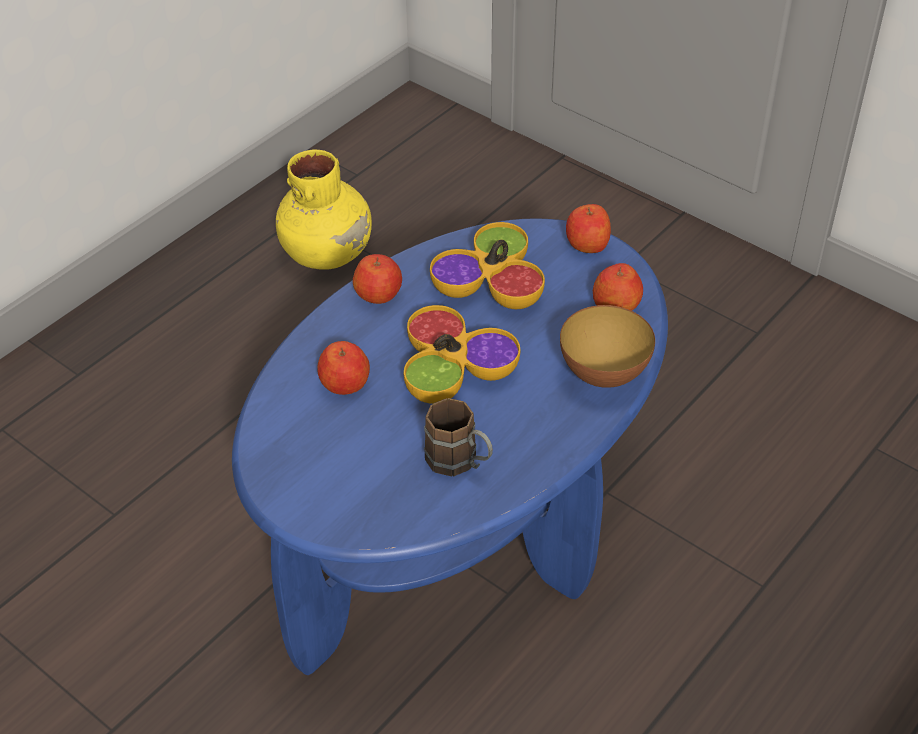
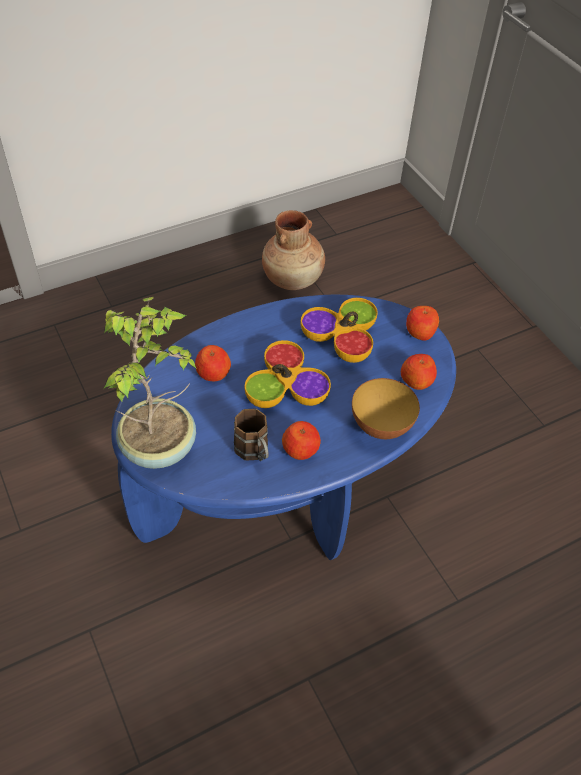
camera: 20 degrees right, 5 degrees up
yellow vase [276,150,372,270] -> brown vase [262,210,325,290]
apple [353,254,402,304] -> apple moved to [282,421,321,460]
none -> potted plant [103,297,197,469]

